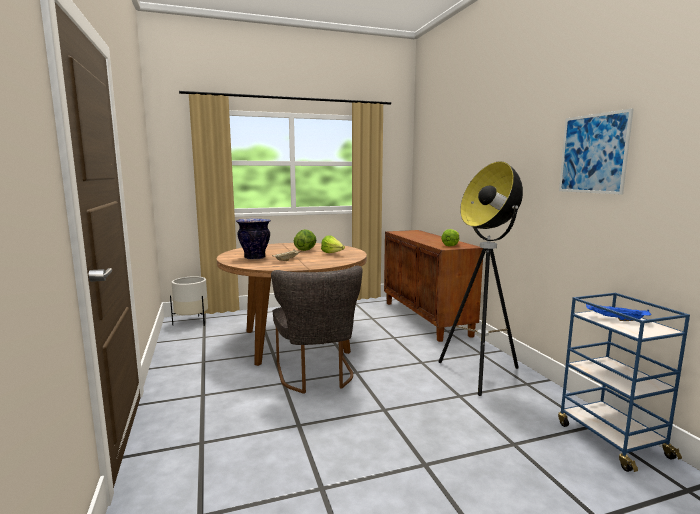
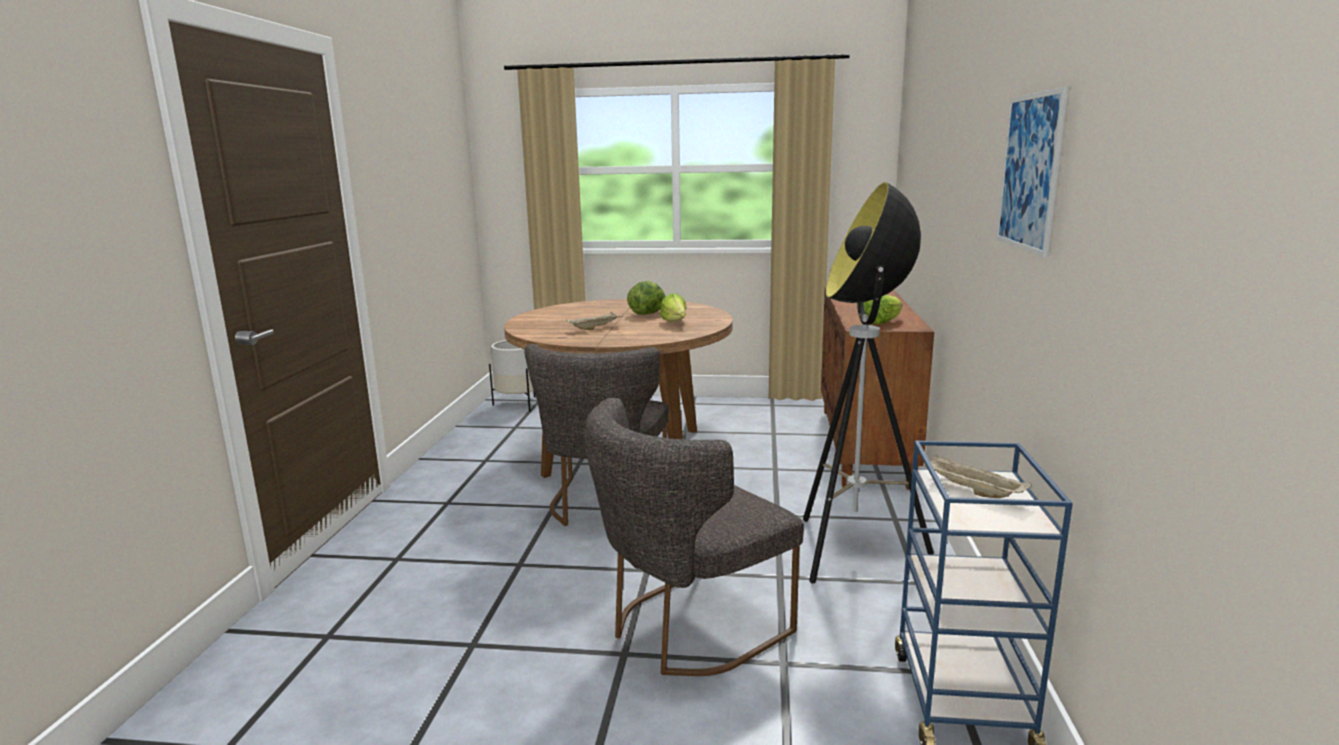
camera: 25 degrees right, 5 degrees up
vase [236,219,271,260] -> none
blue tray [586,304,651,321] -> beige tray [924,455,1032,498]
none -> grey chair [584,398,804,676]

